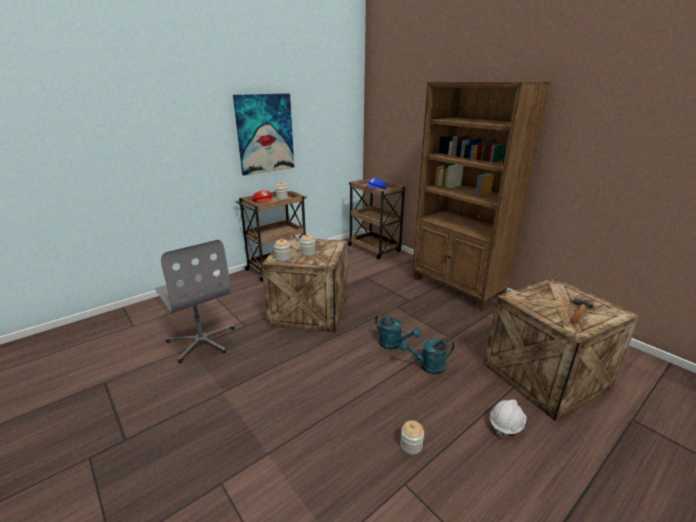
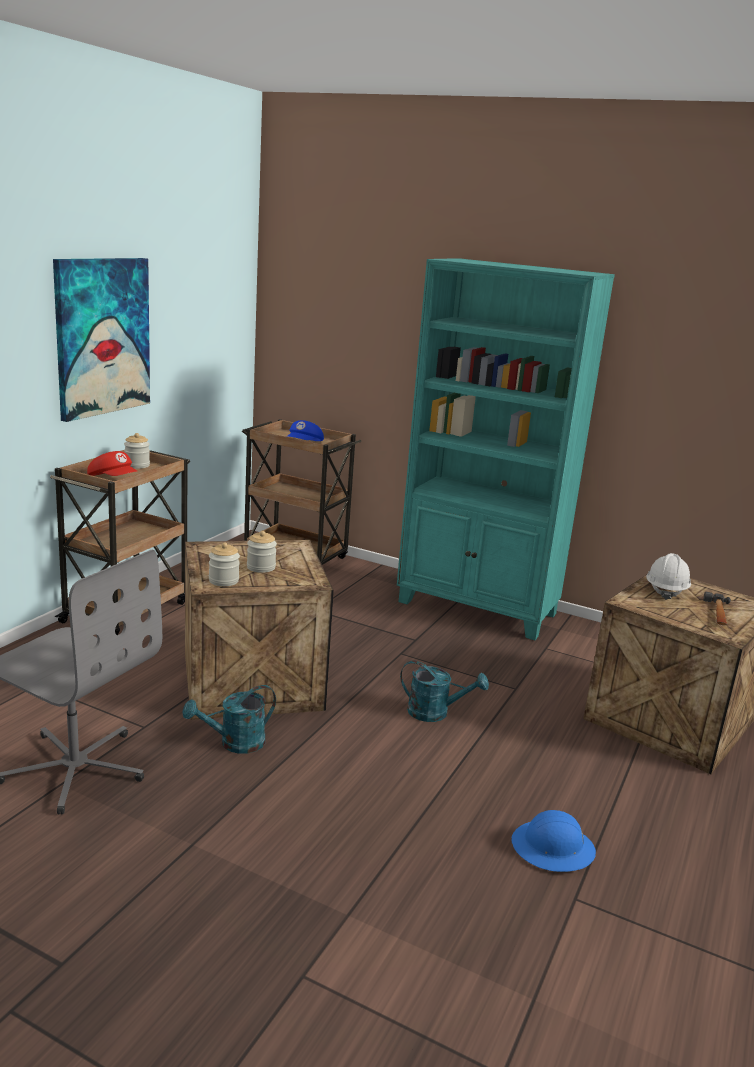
camera: 25 degrees left, 5 degrees down
turquoise watering can [400,337,454,375] -> turquoise watering can moved to [183,685,276,754]
jar [400,420,424,455] -> blue hard hat [512,810,596,872]
brown bookcase [412,81,551,310] -> turquoise bookcase [397,258,615,640]
white hard hat [490,399,526,437] -> white hard hat moved to [646,553,691,600]

